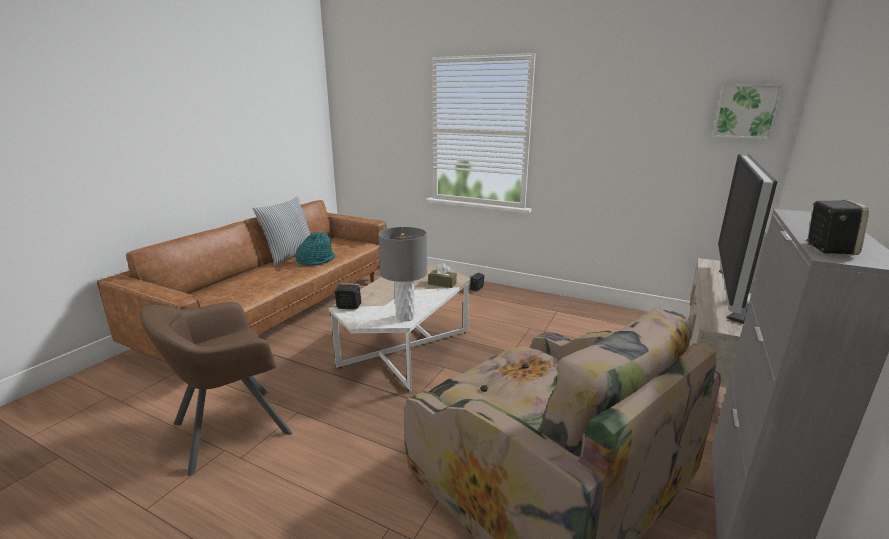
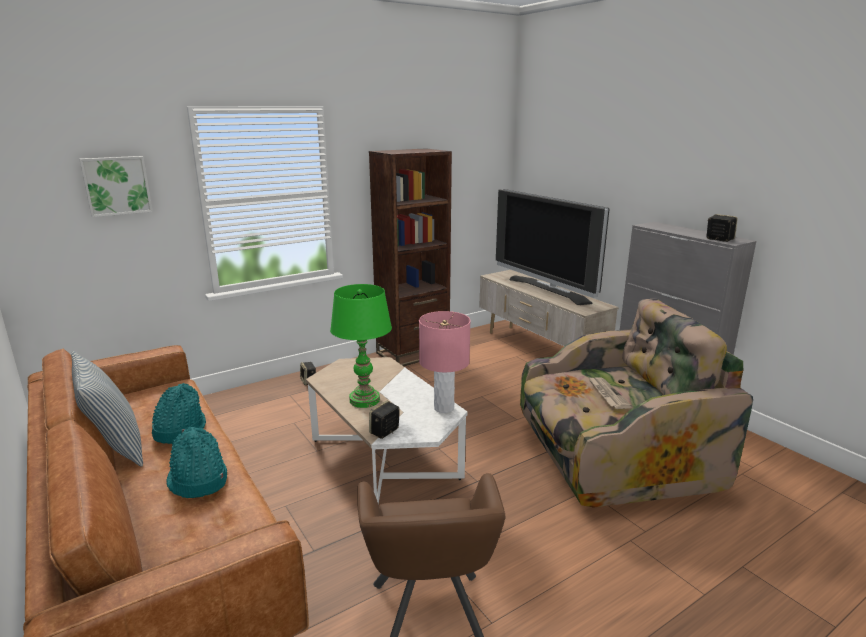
camera: 60 degrees left, 0 degrees up
grey table lamp [378,227,427,322] -> pink table lamp [419,311,471,413]
brown tissue box [428,263,457,288] -> none
picture [712,84,784,139] -> picture moved to [79,156,153,217]
none -> turquoise hat [166,427,227,498]
none -> green table lamp [330,284,392,408]
none -> brown bookcase [369,148,452,366]
none -> newspaper [589,377,632,409]

